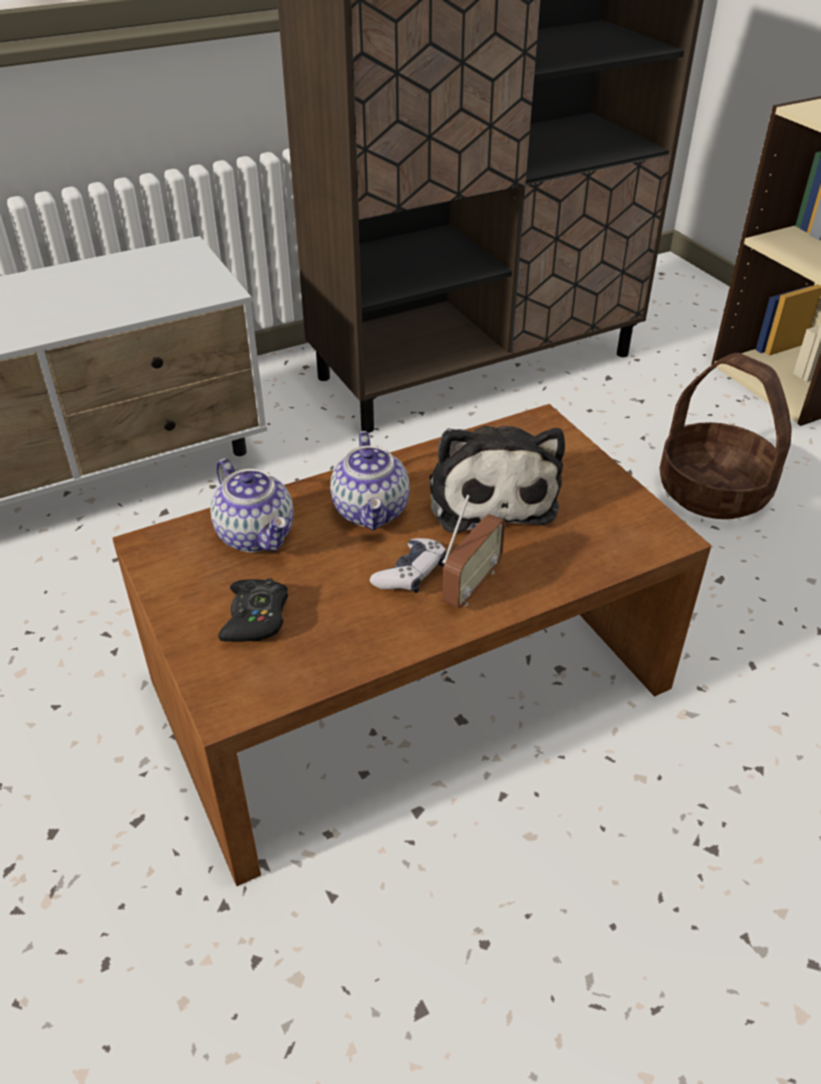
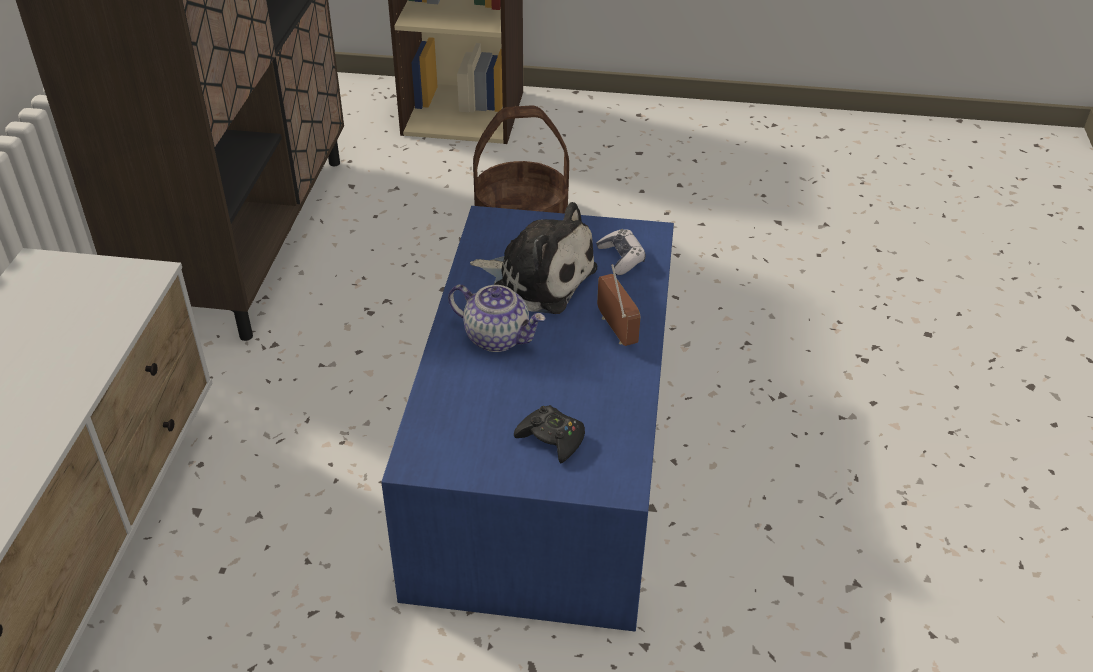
camera: 55 degrees left, 0 degrees up
brown coffee table [112,404,711,886] -> blue coffee table [381,206,674,631]
teapot [210,458,294,552] -> none
game controller [370,538,447,593] -> game controller moved to [596,229,646,275]

